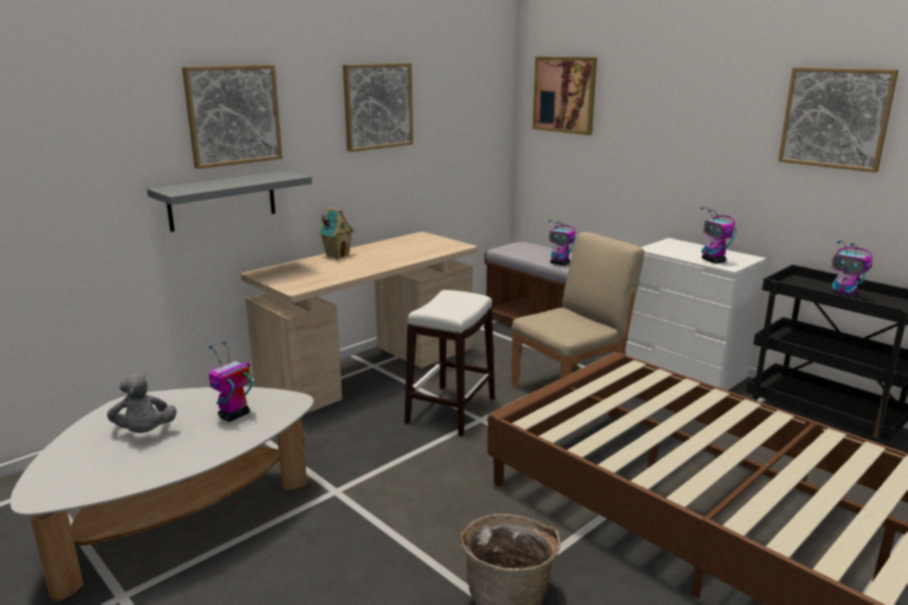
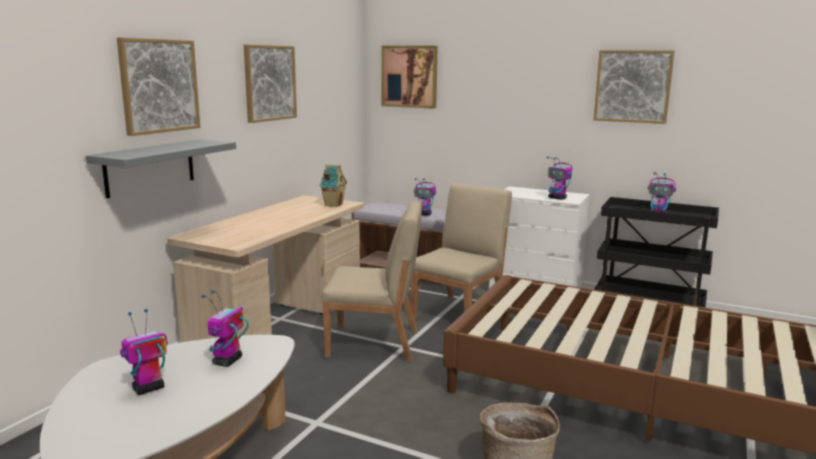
camera: 20 degrees left, 5 degrees down
grey plush toy [107,374,177,433] -> toy robot [120,309,168,395]
toy house [318,207,354,259] -> toy house moved to [319,164,347,207]
white stool [404,290,495,436] -> beige chair [322,202,422,362]

